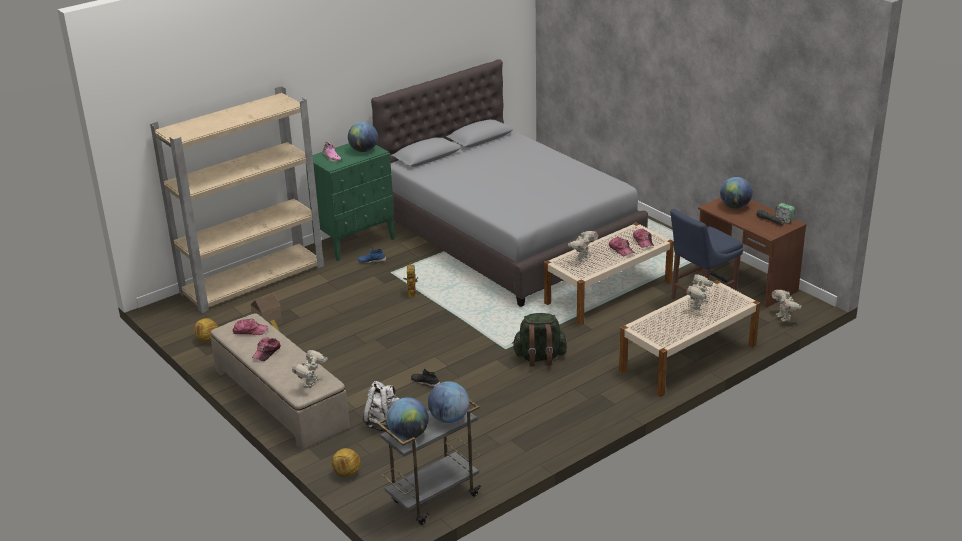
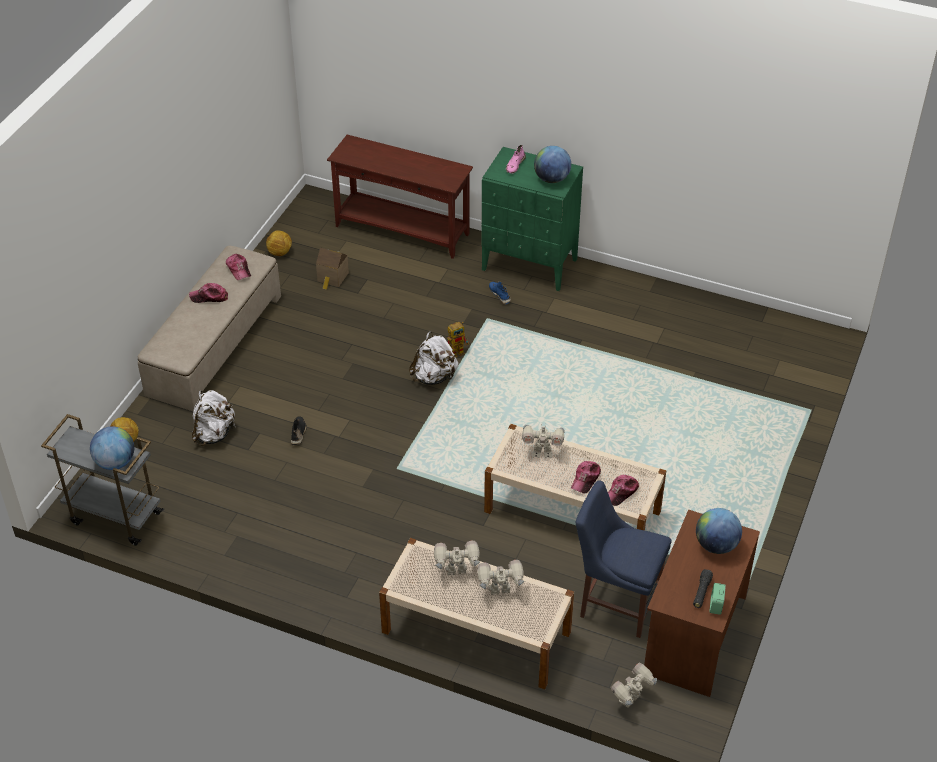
camera: 60 degrees right, 15 degrees up
beige bookcase [150,86,324,313] -> brown console table [327,135,473,259]
toy robot [292,350,327,388] -> toy robot moved to [434,541,480,575]
grey bed [371,59,648,307] -> none
globe [386,397,429,440] -> none
green backpack [512,313,567,367] -> none
none -> white backpack [409,331,459,385]

